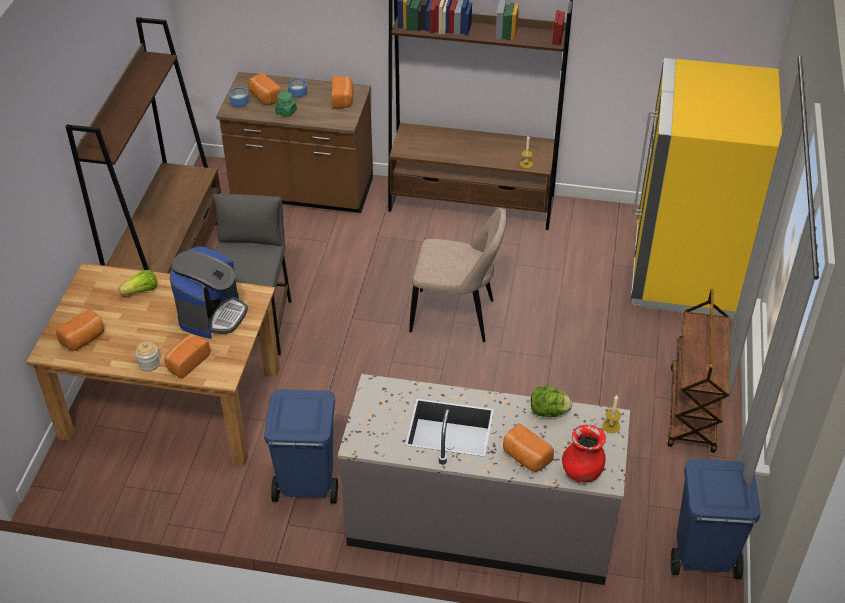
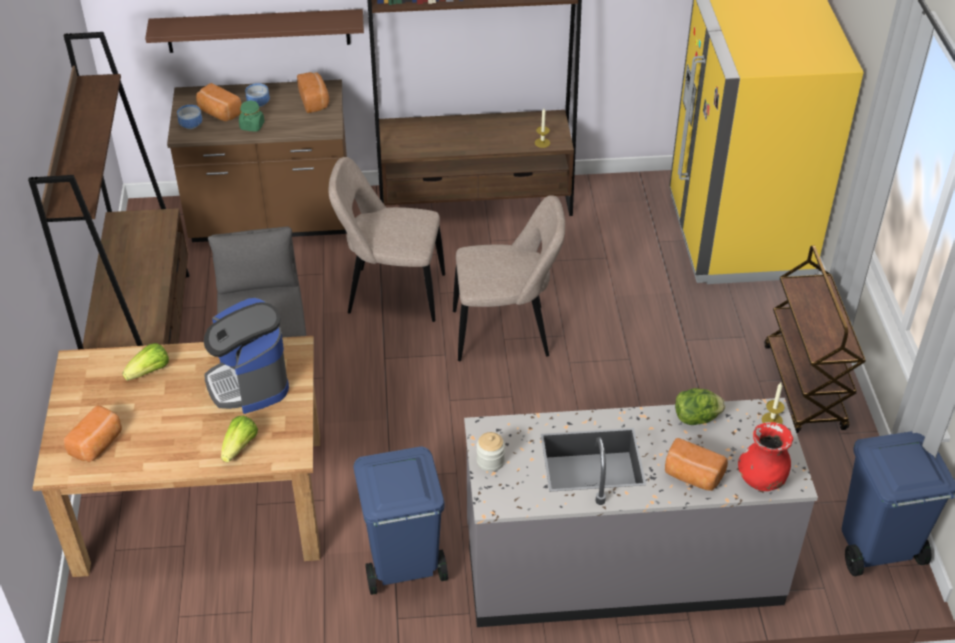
camera: 15 degrees left, 0 degrees up
jar [135,341,160,372] -> jar moved to [477,432,505,472]
bread [164,334,210,379] -> lettuce [221,416,258,463]
coffee machine [170,246,248,339] -> coffee machine turned 150 degrees clockwise [204,298,289,414]
none -> brown shelf [145,9,364,53]
none -> beige chair [329,157,445,322]

